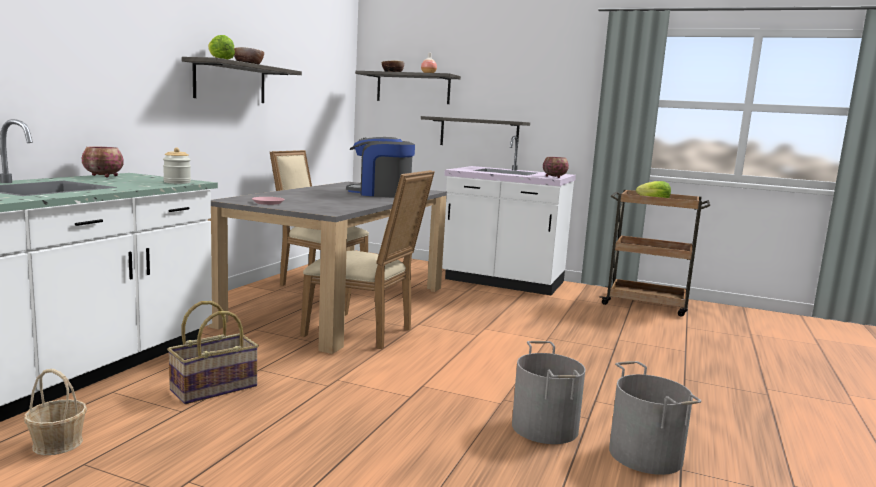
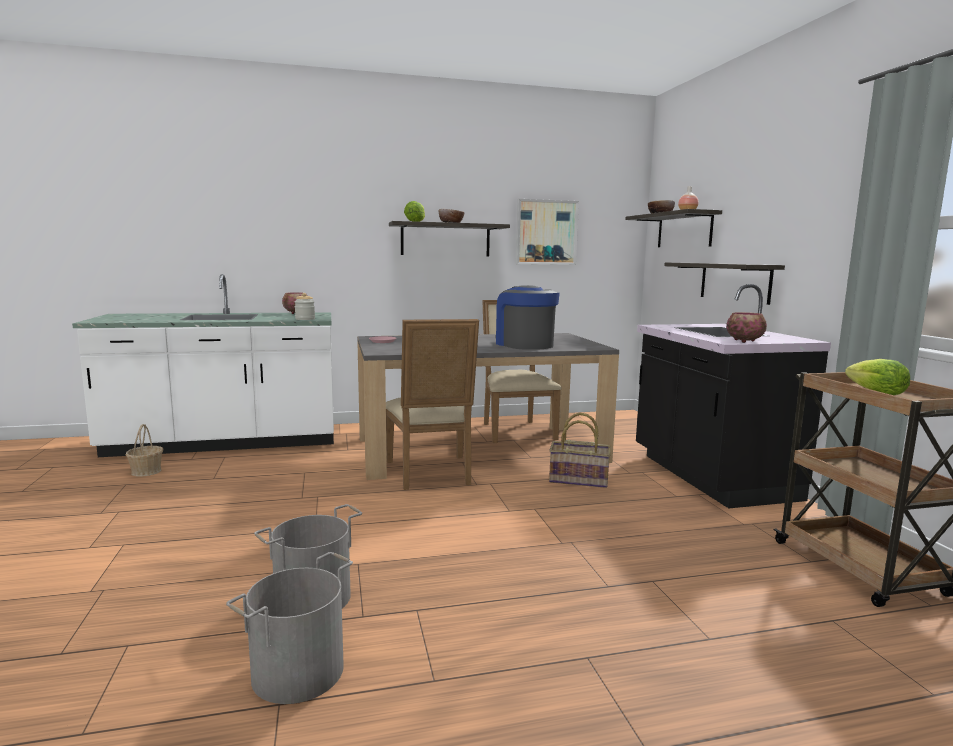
camera: 55 degrees right, 0 degrees up
basket [167,301,259,404] -> basket moved to [549,412,611,488]
white counter [442,136,576,295] -> black counter [636,284,831,508]
none -> picture [516,199,579,265]

